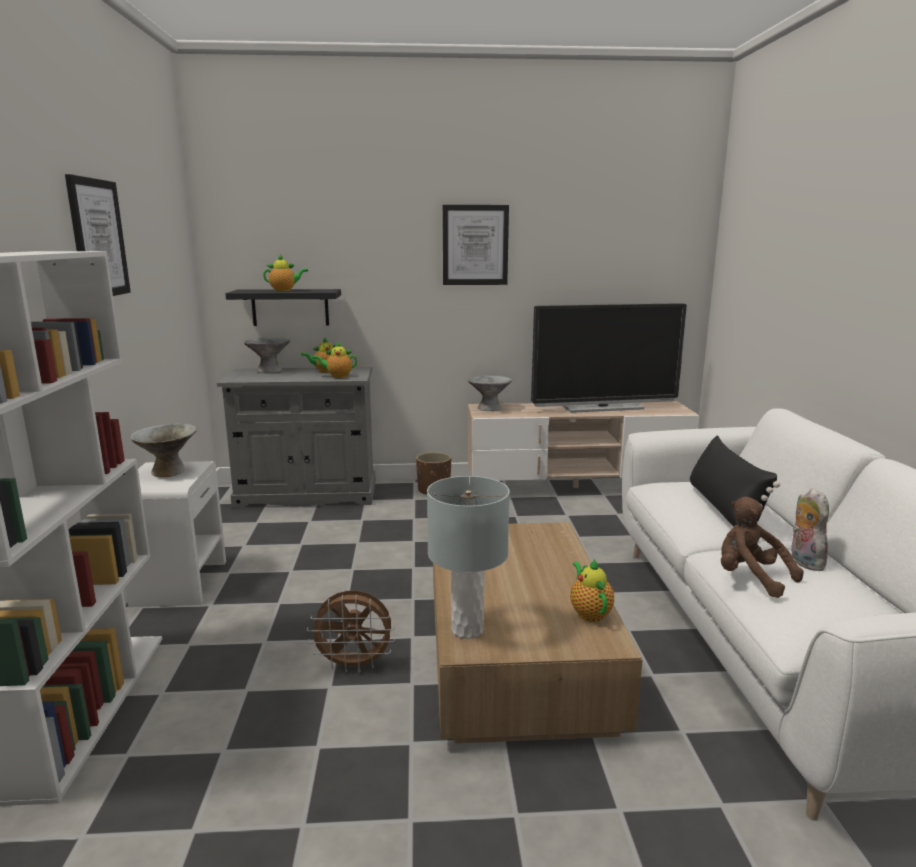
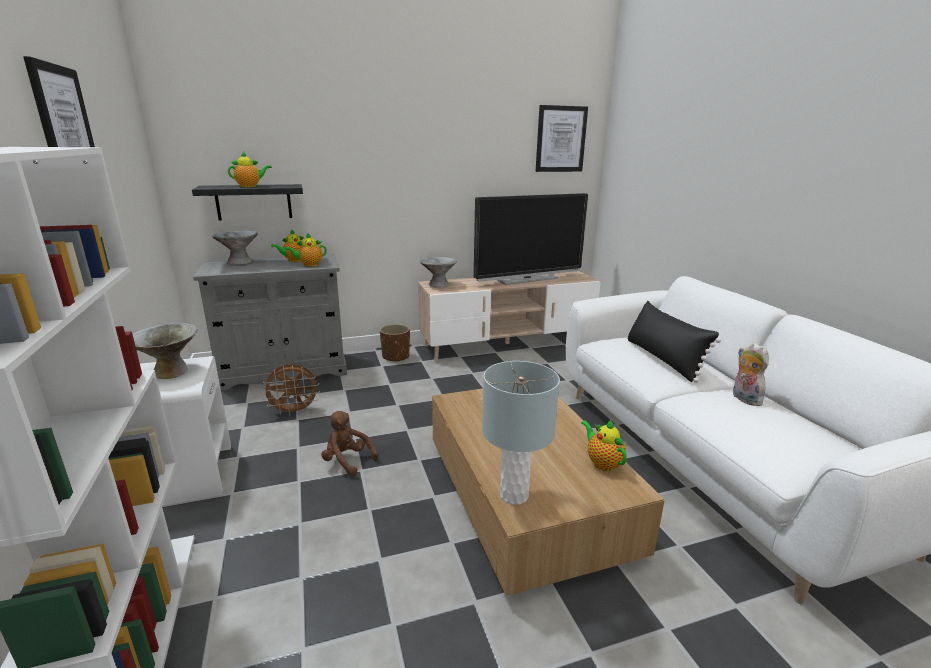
camera: 15 degrees left, 5 degrees up
brown fan [307,591,395,673] -> brown fan moved to [261,364,320,416]
picture [442,205,509,285] -> picture moved to [535,105,588,172]
brown plush toy [721,497,804,598] -> brown plush toy moved to [321,411,378,477]

